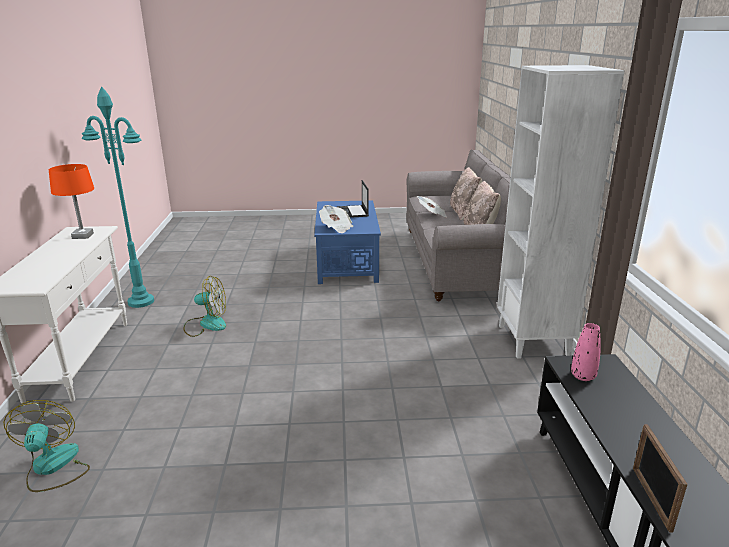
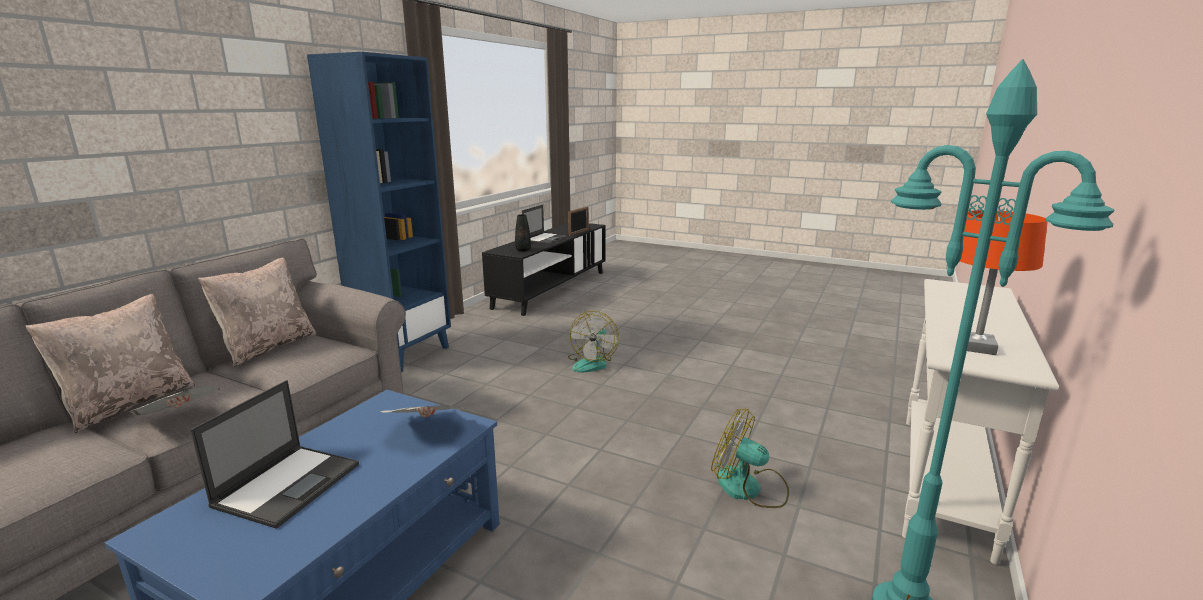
camera: 150 degrees left, 5 degrees down
fan [4,400,90,492] -> fan moved to [568,311,619,373]
white bookcase [497,65,625,359] -> blue bookcase [307,52,451,372]
pink vase [571,323,601,381] -> black vase [515,214,531,252]
none -> laptop [522,205,569,245]

